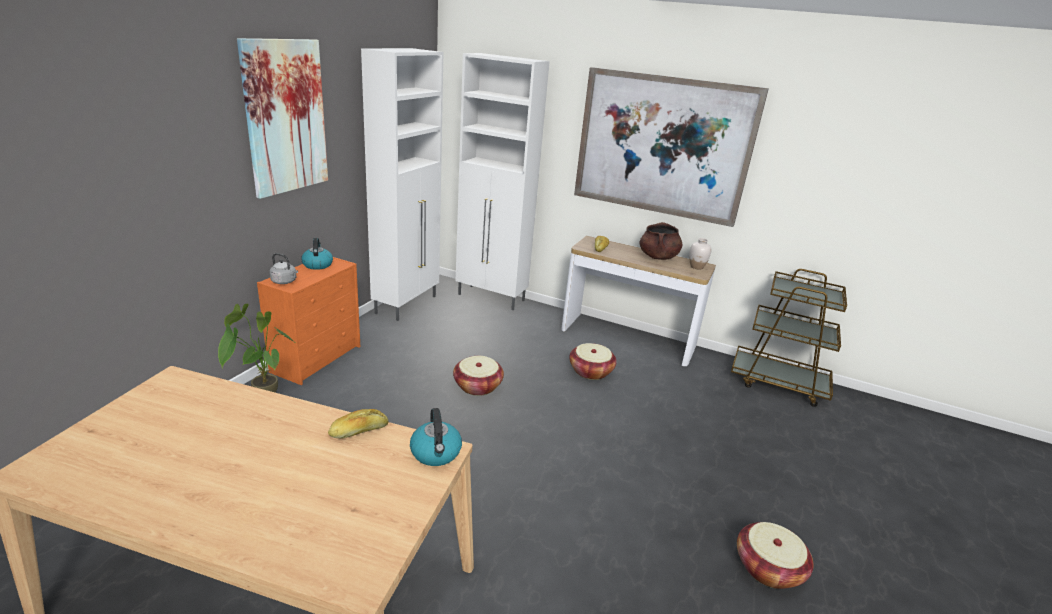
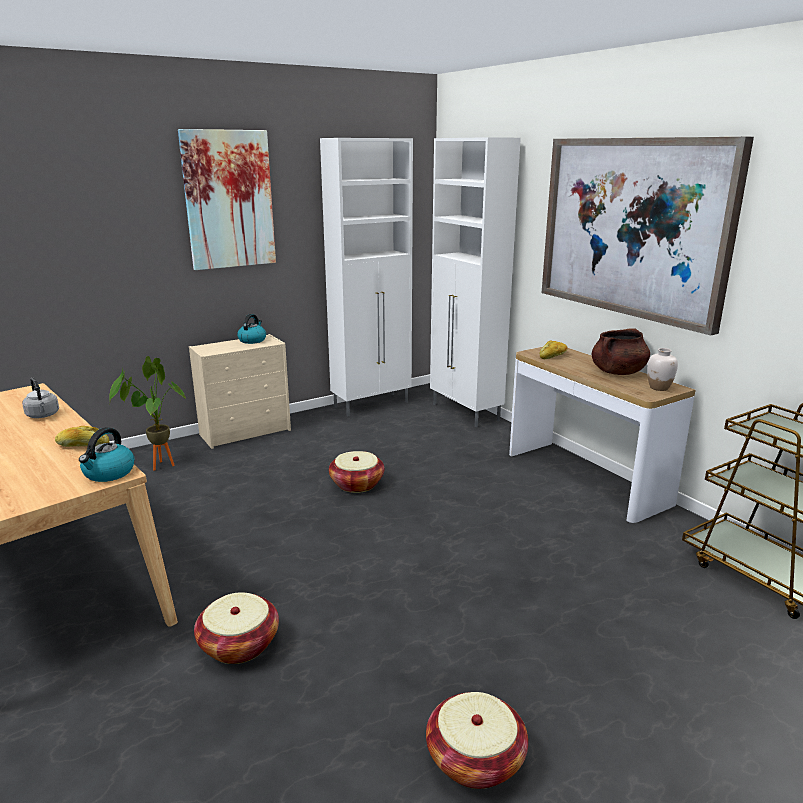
camera: 35 degrees right, 5 degrees down
orange dresser [257,257,360,385] -> beige dresser [189,334,291,449]
grey kettle [269,253,298,284] -> grey kettle moved to [22,378,59,418]
basket [569,343,617,380] -> basket moved to [194,593,279,664]

